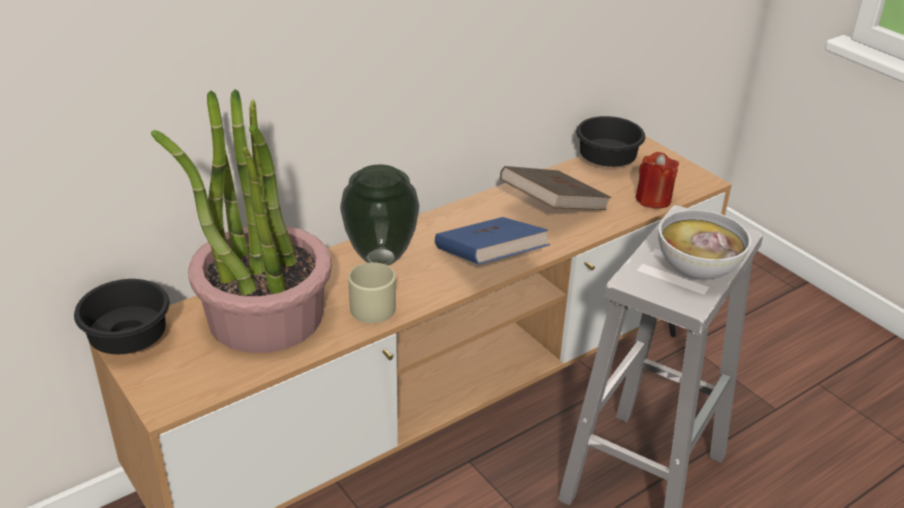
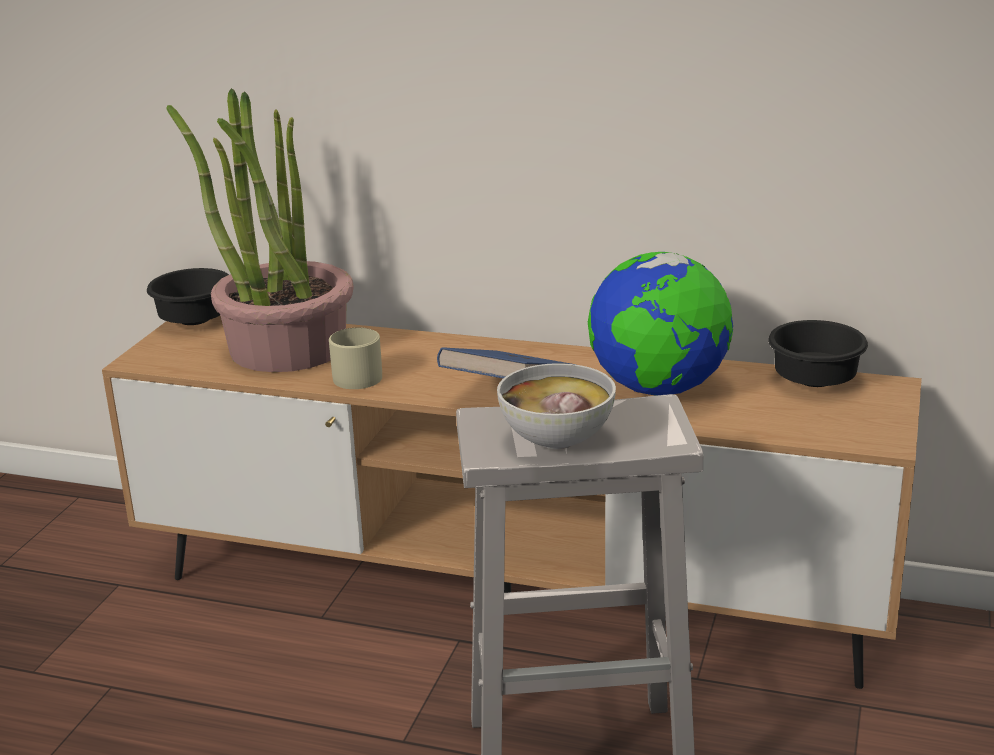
camera: 55 degrees right, 10 degrees down
vase [340,165,420,266] -> none
brown book [500,166,611,210] -> globe [588,252,733,396]
red candle [636,152,679,209] -> none

